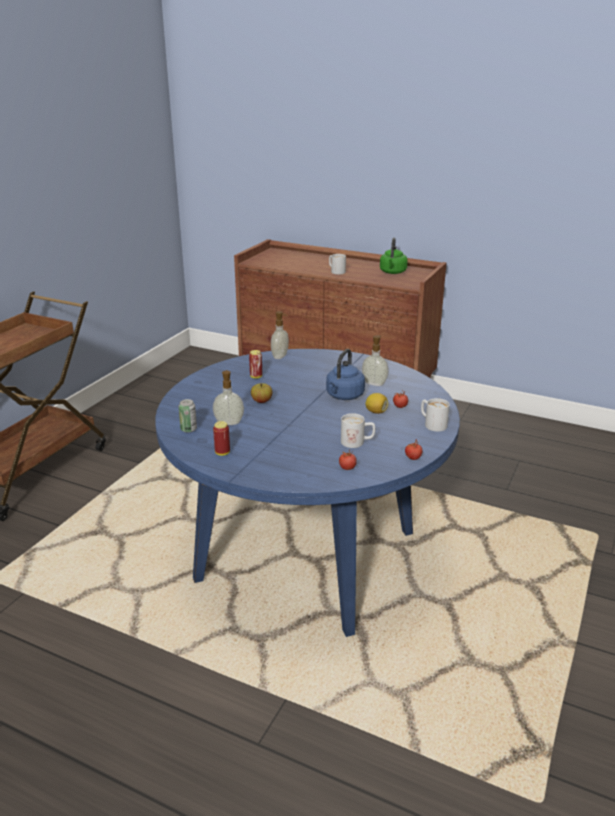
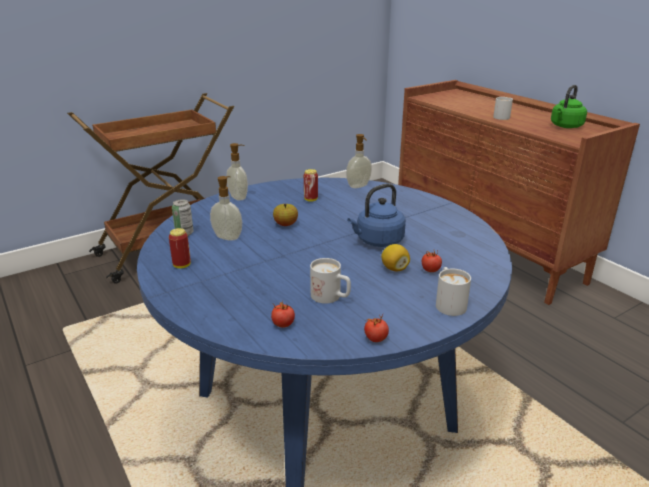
camera: 30 degrees right, 0 degrees up
soap dispenser [362,335,389,386] -> soap dispenser moved to [226,143,248,201]

